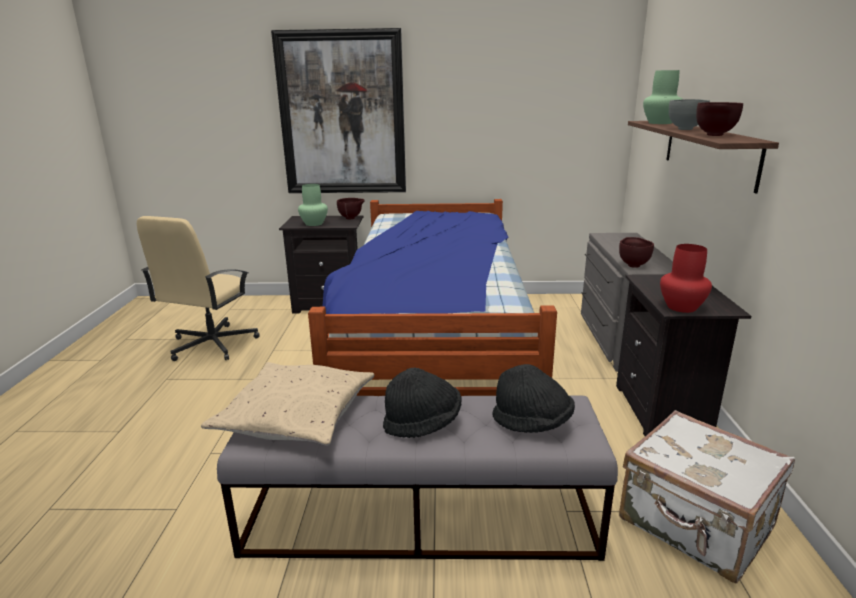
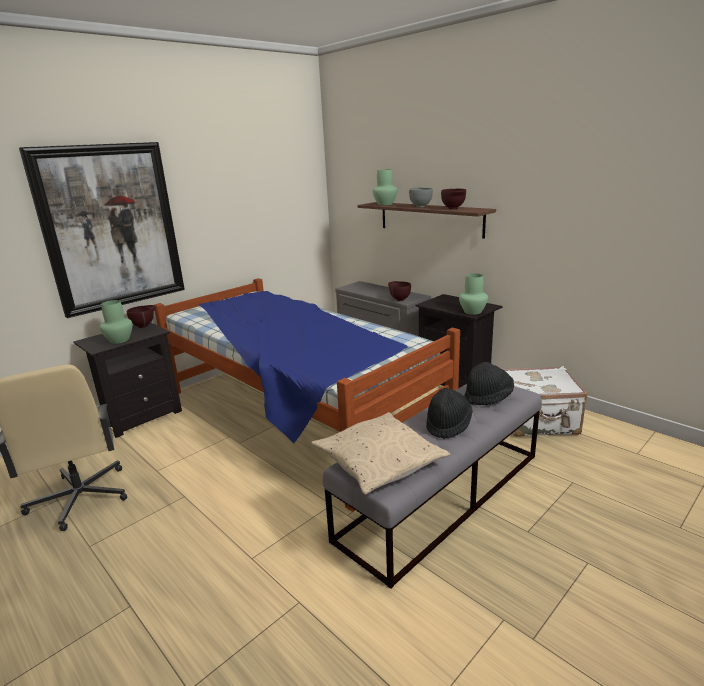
camera: 45 degrees left, 0 degrees up
red vase [660,244,712,313] -> green vase [459,273,488,315]

